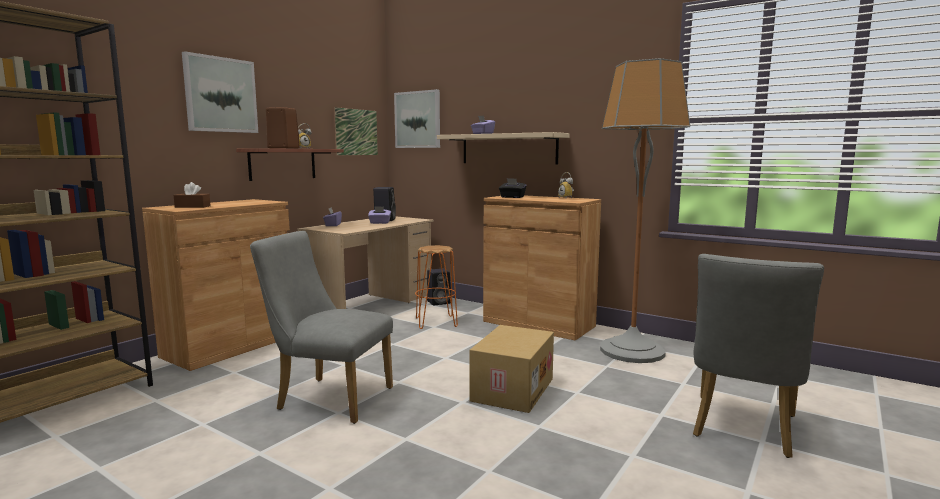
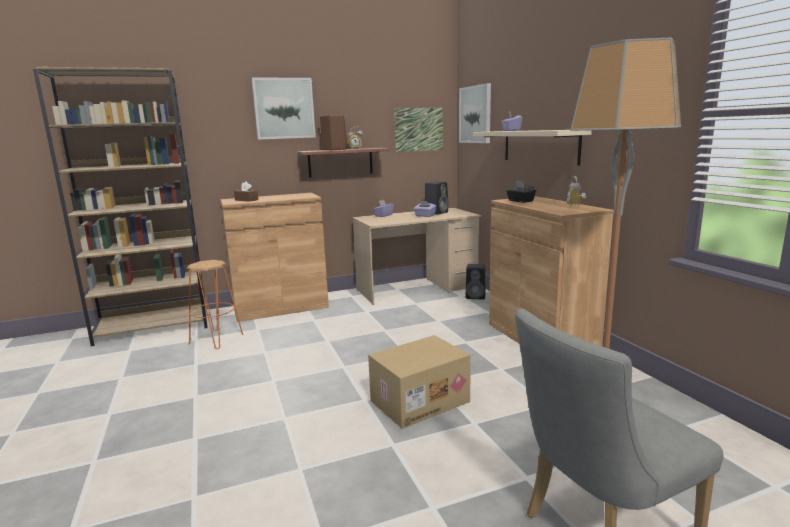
camera: 35 degrees right, 5 degrees up
grey chair [250,231,393,424] -> none
orange stool [415,245,458,329] -> orange stool moved to [186,260,243,349]

